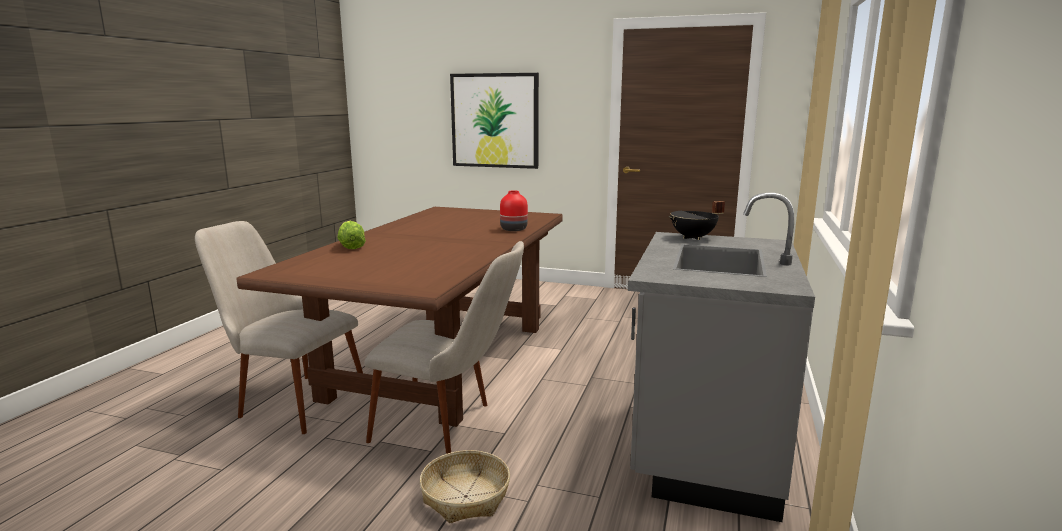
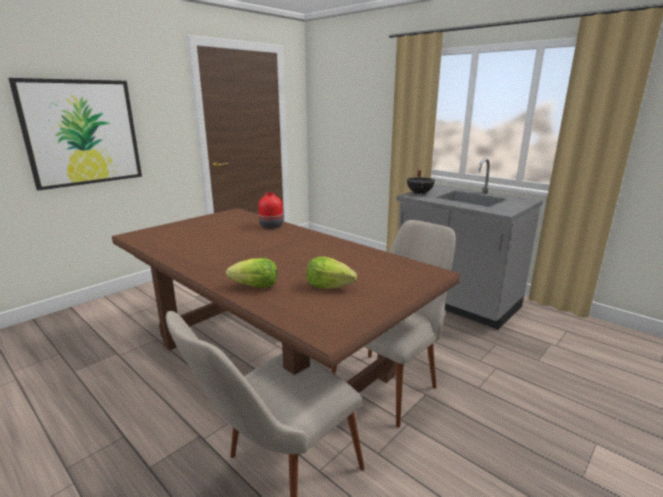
camera: 65 degrees left, 5 degrees up
basket [420,450,510,523] -> none
none -> lettuce [306,256,357,289]

